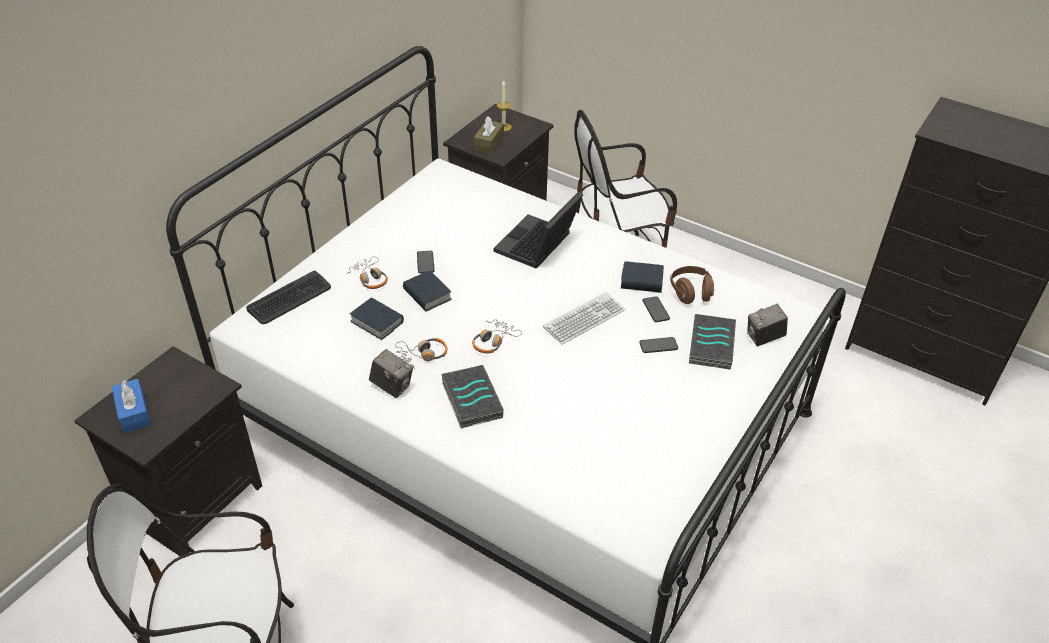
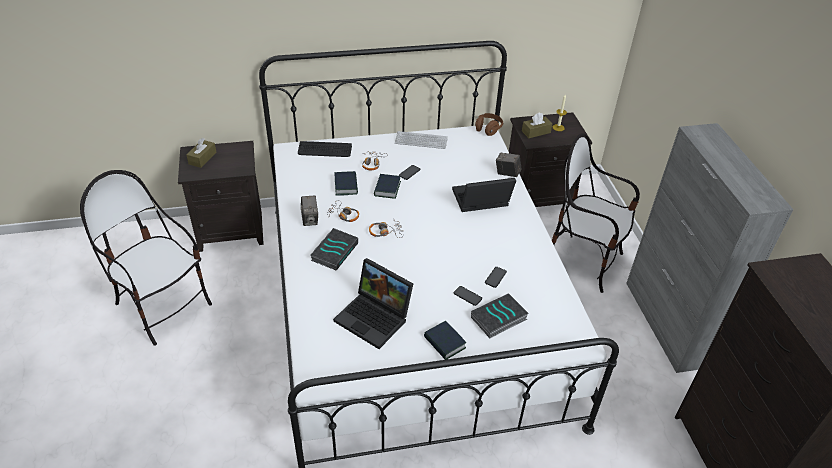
camera: 45 degrees right, 0 degrees up
blue tissue box [112,379,151,433] -> brown tissue box [186,138,217,168]
keyboard [543,292,625,345] -> keyboard moved to [395,131,448,149]
book [621,261,664,293] -> book moved to [424,321,466,360]
brown headphones [670,266,714,304] -> brown headphones moved to [475,113,503,136]
camera [747,304,788,346] -> camera moved to [496,153,521,177]
none -> laptop [333,258,413,349]
none -> grey cabinet [626,123,794,373]

